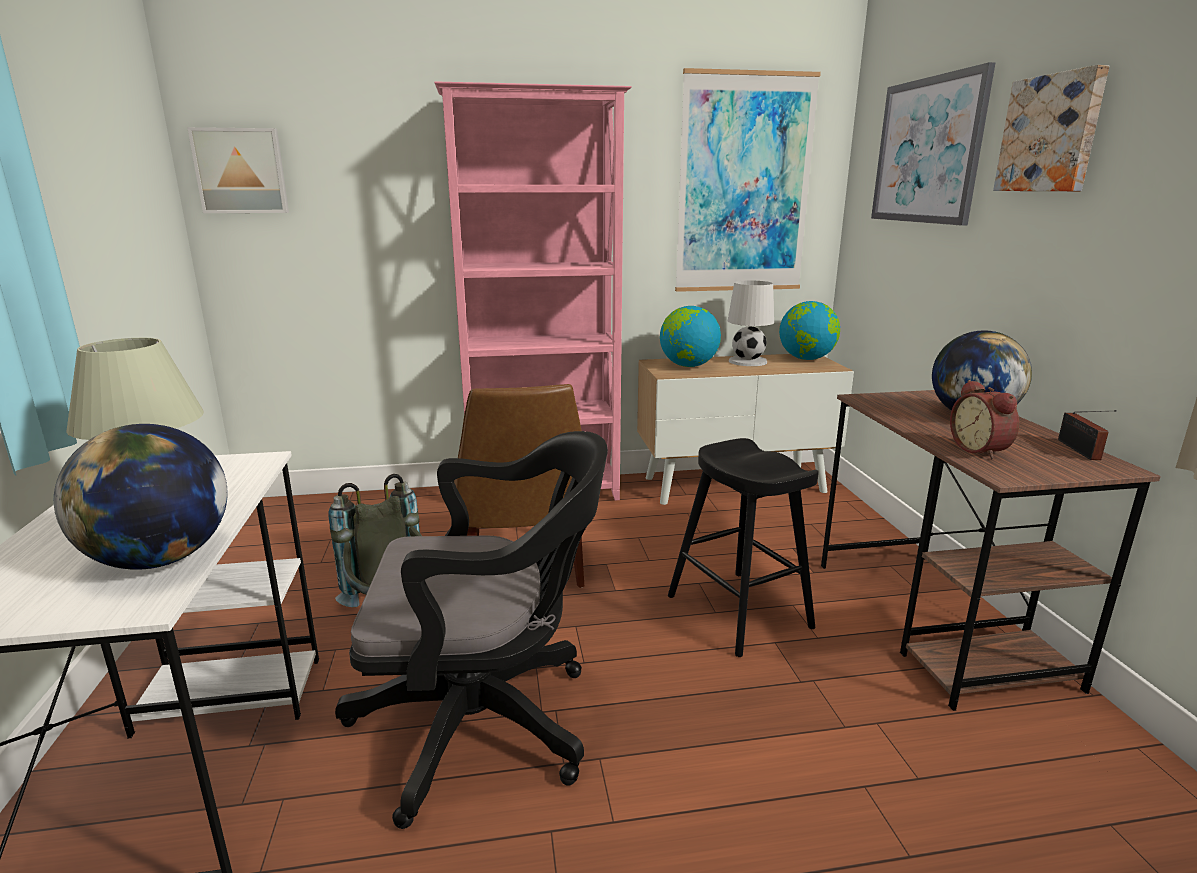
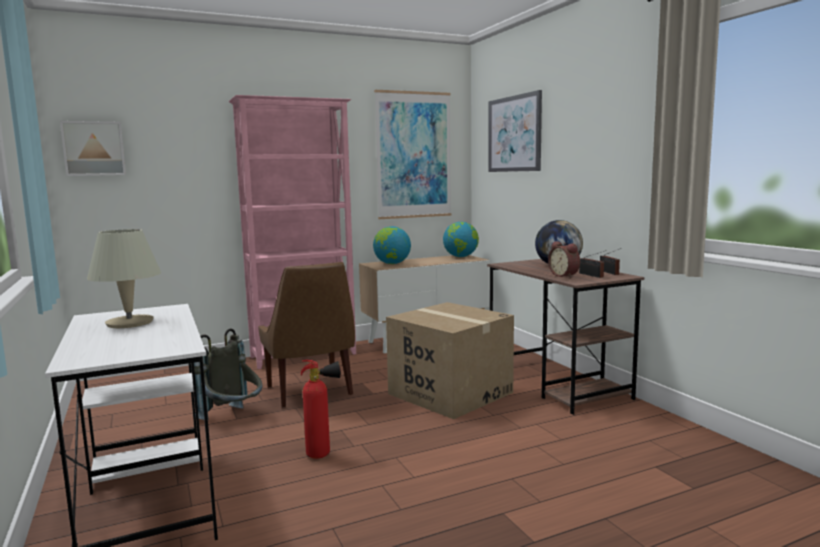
camera: 15 degrees left, 10 degrees down
globe [54,424,228,570] -> none
black office chair [335,431,608,829] -> fire extinguisher [301,359,341,459]
black stool [668,438,819,657] -> cardboard box [386,302,514,419]
white table lamp [728,281,774,366] -> none
picture [993,65,1110,191] -> none
none -> radio [579,250,606,278]

